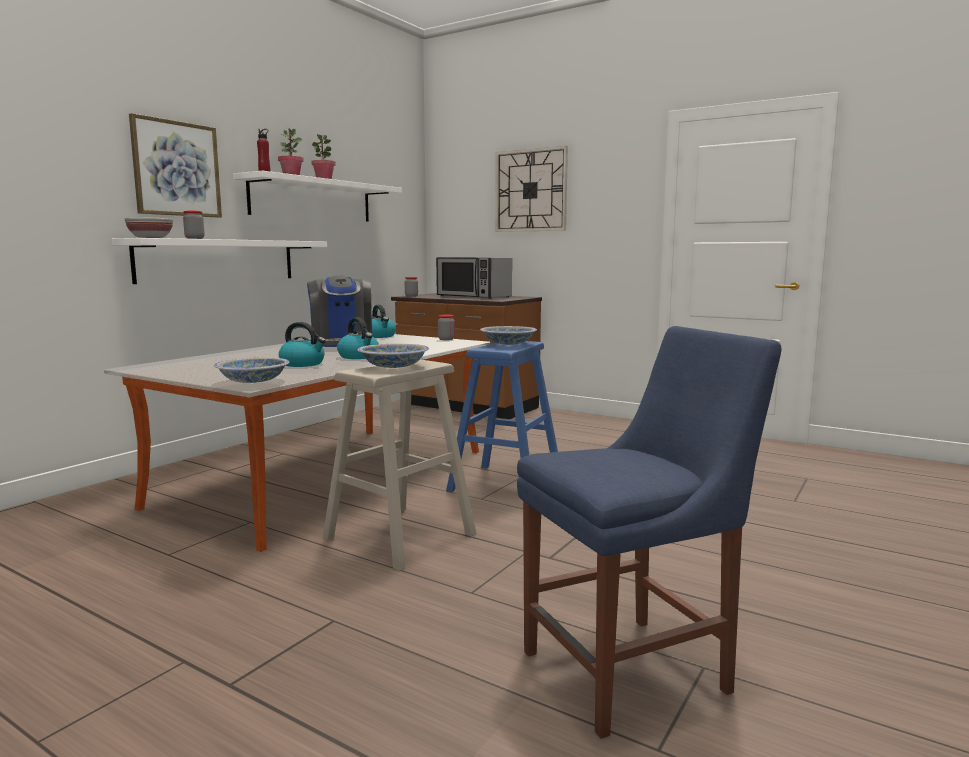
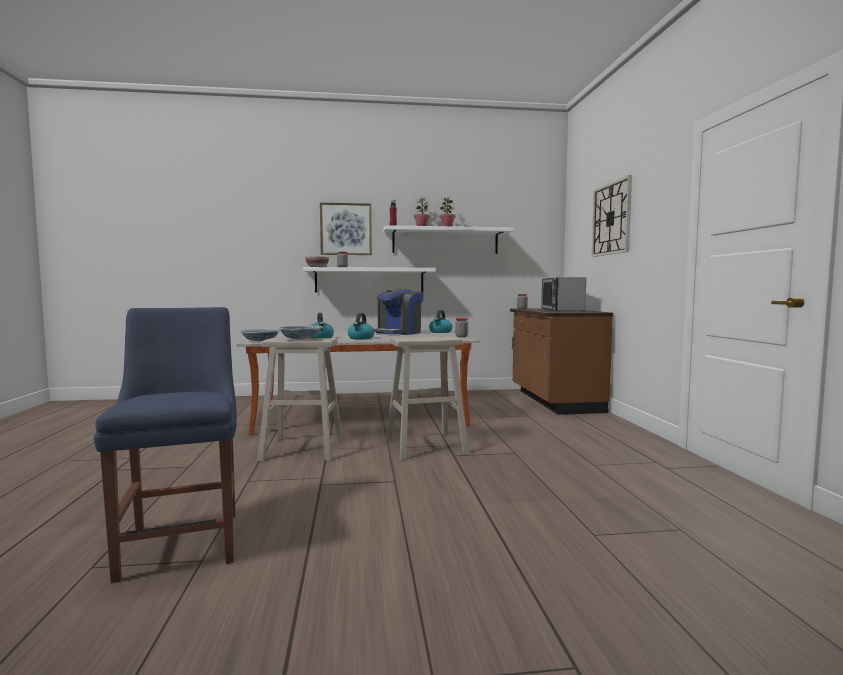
camera: 50 degrees right, 5 degrees down
blue stool [446,341,558,492] -> beige stool [386,336,470,460]
bowl [480,326,537,345] -> none
blue chair [517,326,782,739] -> blue chair turned 135 degrees counterclockwise [94,307,237,583]

